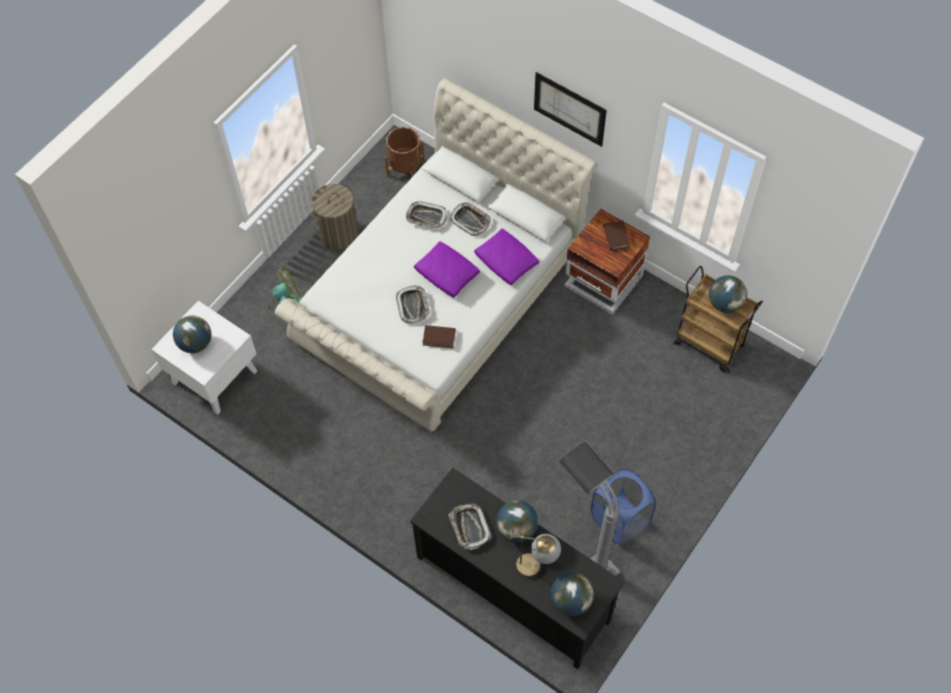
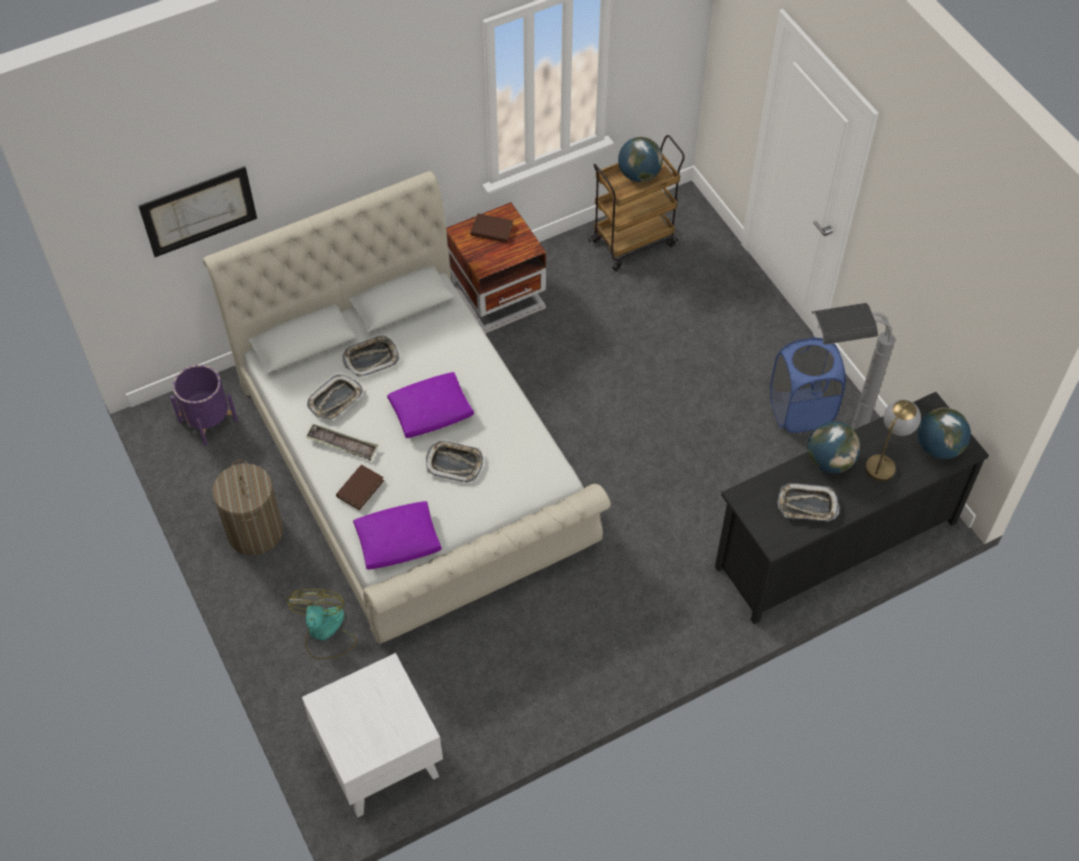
camera: 65 degrees left, 5 degrees down
globe [173,315,211,353] -> none
brown planter [385,127,425,177] -> purple planter [170,365,238,445]
brown book [423,325,456,348] -> brown book moved to [336,465,384,510]
purple pillow [474,229,539,285] -> purple pillow moved to [353,501,442,570]
picture [534,72,607,147] -> picture moved to [138,166,257,257]
none -> tray [305,424,378,460]

